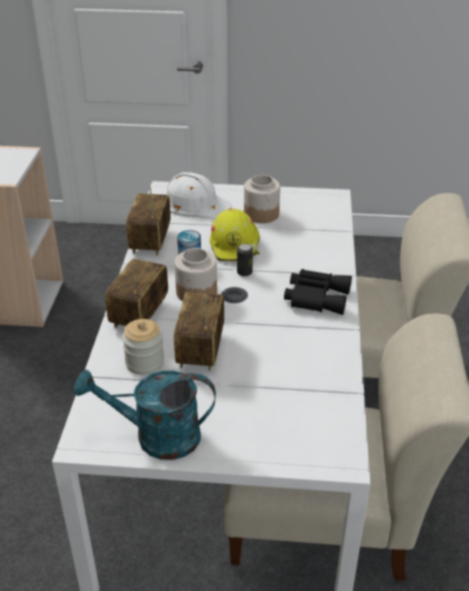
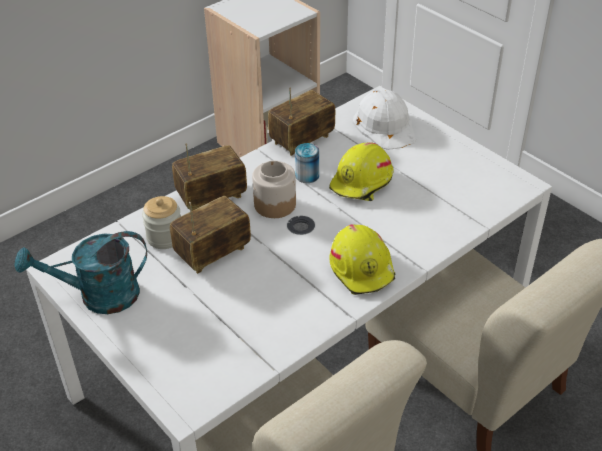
camera: 45 degrees right, 5 degrees up
turquoise watering can [74,370,216,460] -> turquoise watering can turned 60 degrees counterclockwise [14,231,147,314]
can [237,244,253,276] -> none
jar [244,175,280,223] -> none
black binoculars [284,269,352,315] -> yellow hard hat [329,224,396,295]

